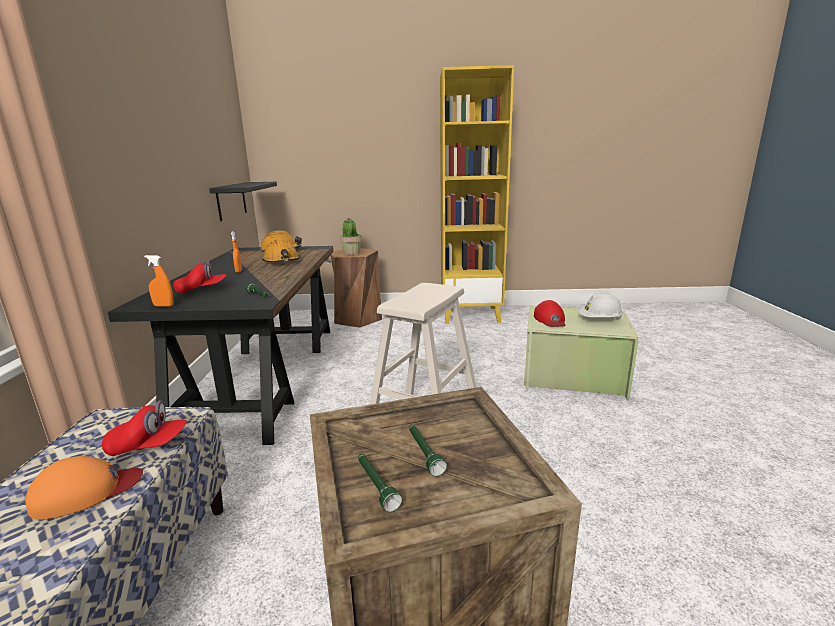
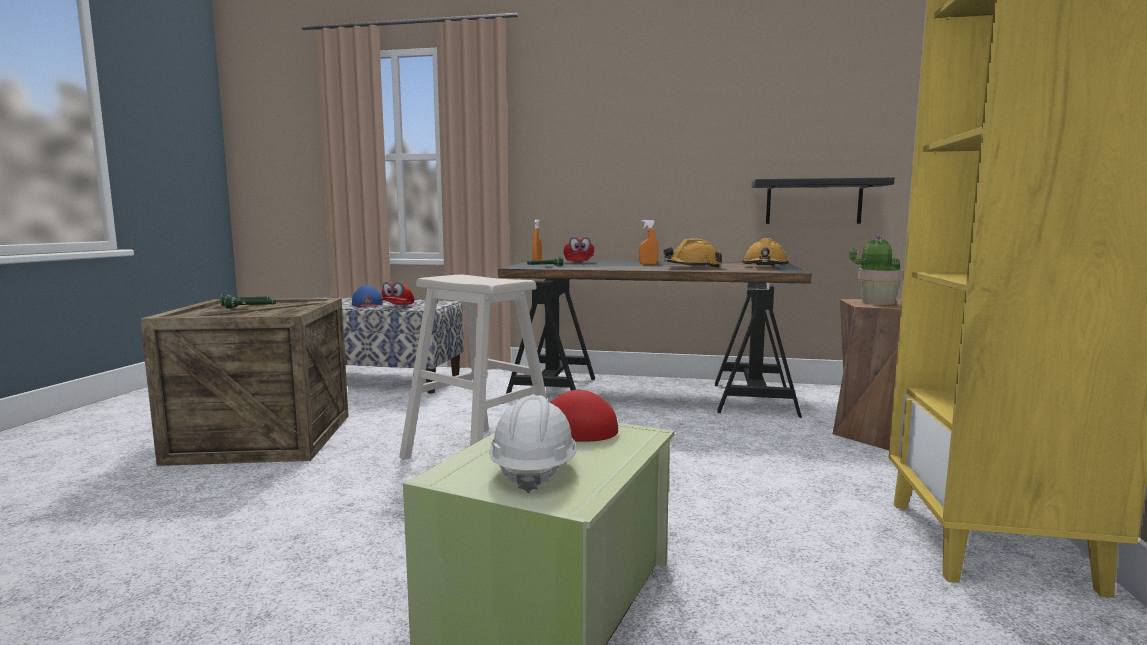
camera: 100 degrees right, 10 degrees down
orange cap [26,456,143,520] -> blue cap [352,285,383,307]

